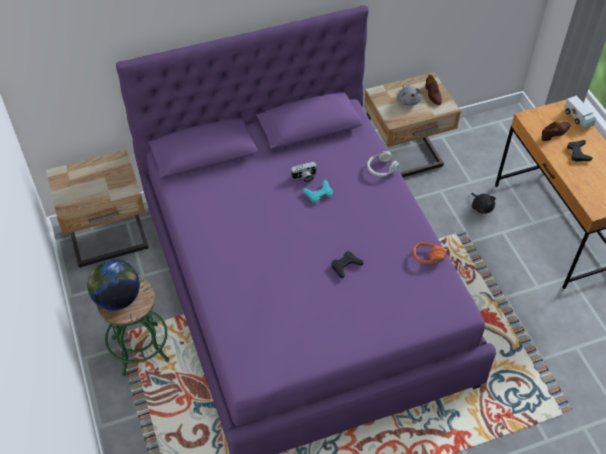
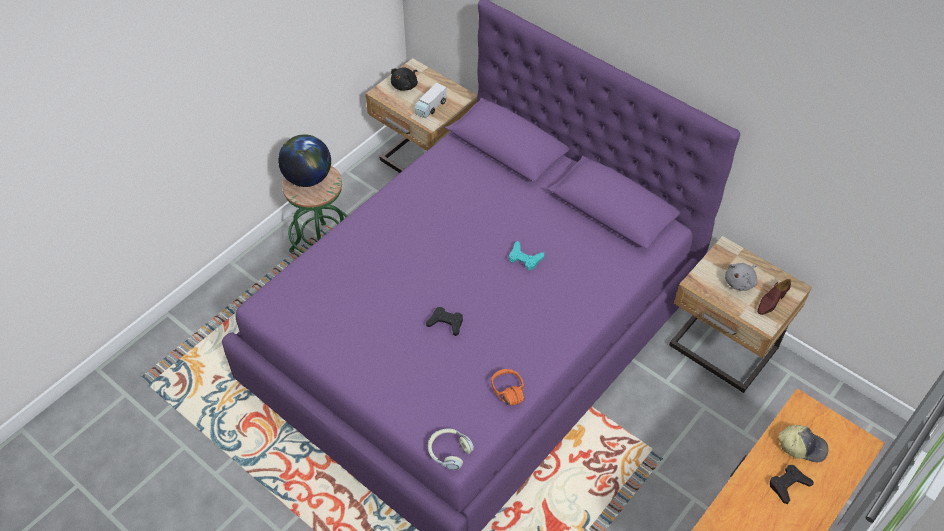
camera: 60 degrees right, 0 degrees up
camera [291,162,316,183] -> none
headphones [367,151,399,177] -> headphones moved to [428,429,474,470]
black plush toy [471,193,496,214] -> black plush toy moved to [391,67,418,91]
brown shoe [542,122,571,141] -> cap [779,425,829,462]
toy truck [564,96,596,129] -> toy truck moved to [415,83,447,118]

